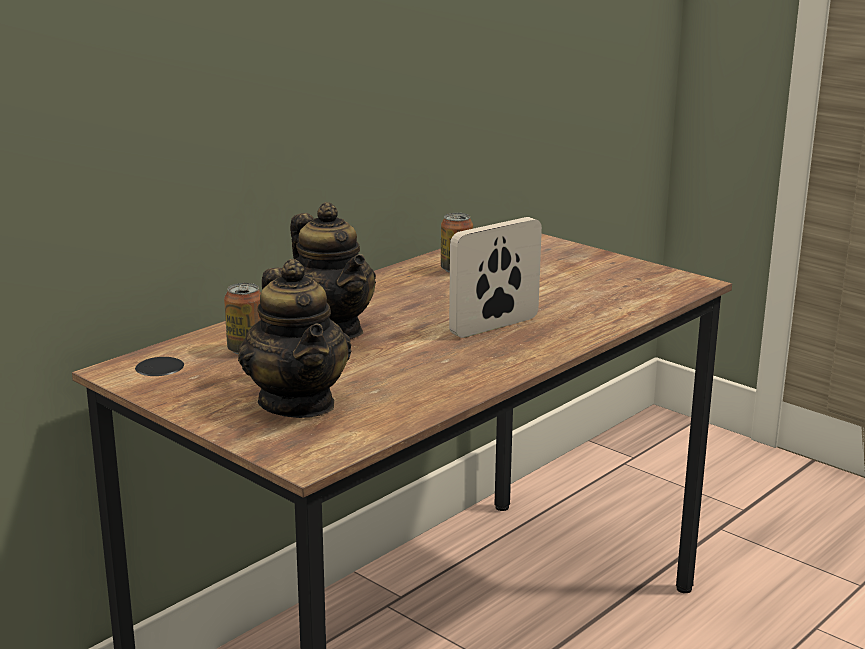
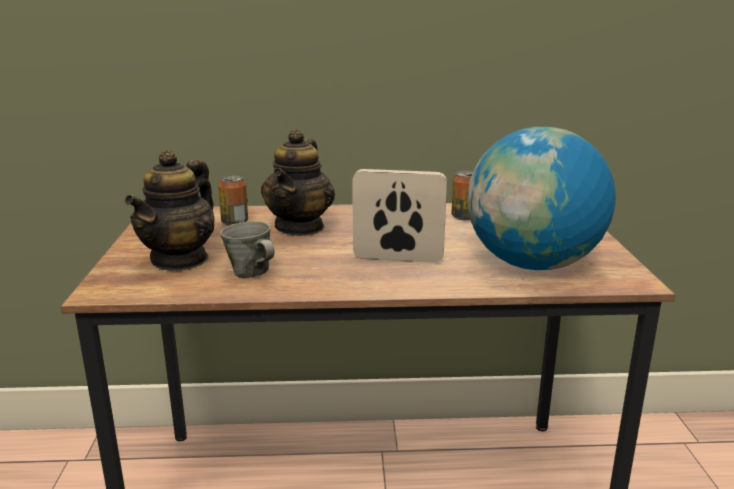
camera: 45 degrees right, 0 degrees up
none -> grey mug [220,221,275,278]
none -> globe [467,127,616,270]

